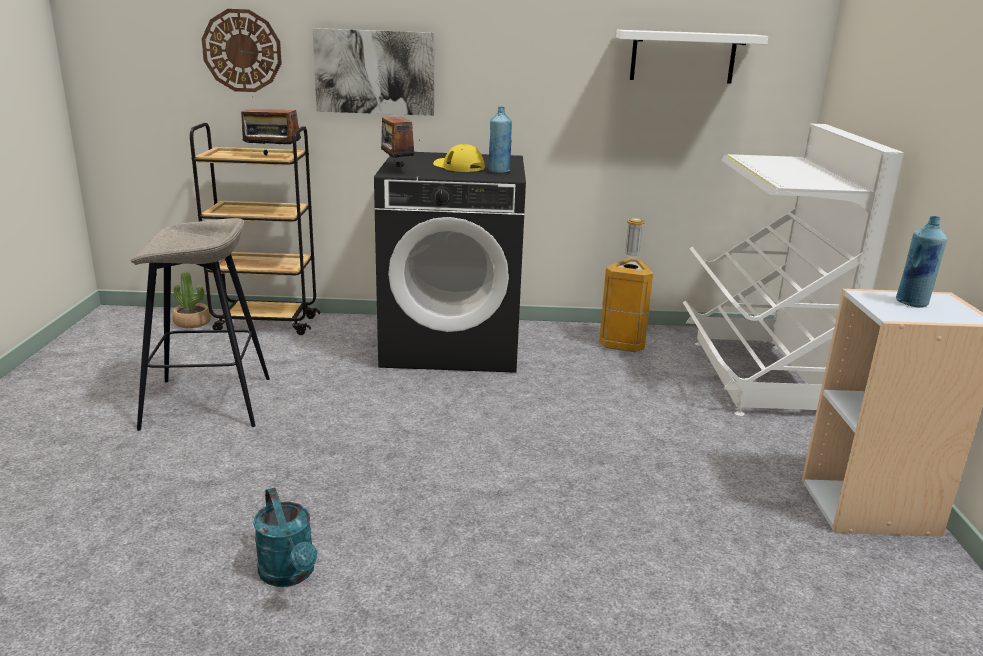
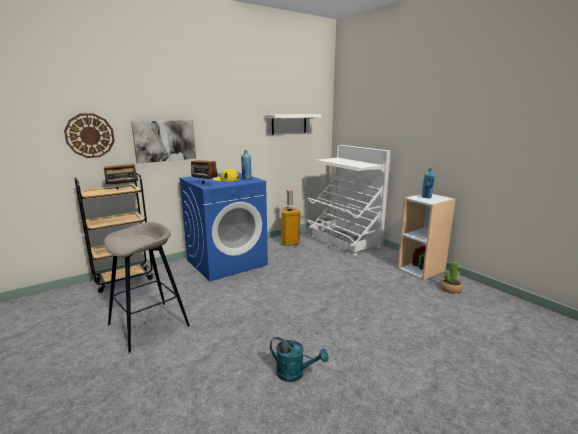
camera: 35 degrees left, 5 degrees down
potted plant [172,271,211,328] -> potted plant moved to [440,261,463,293]
black washing machine [374,152,526,373] -> blue washing machine [179,172,268,282]

